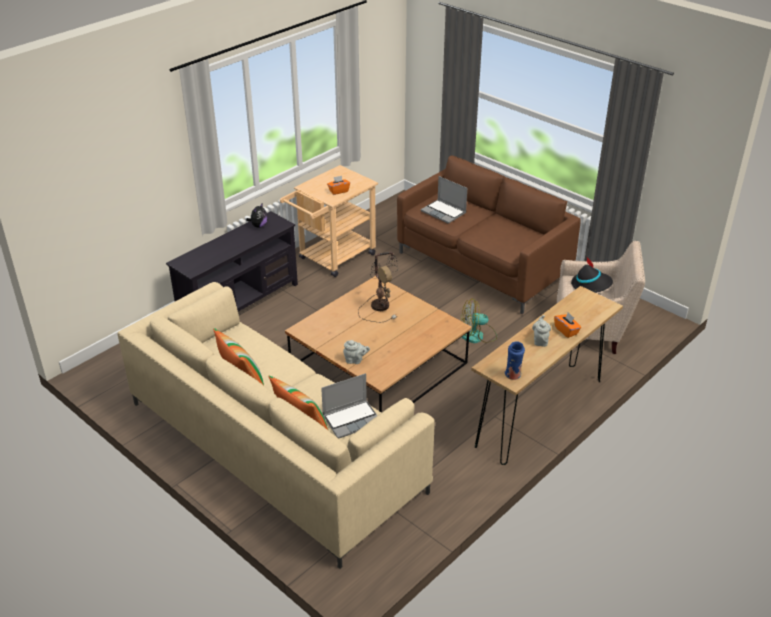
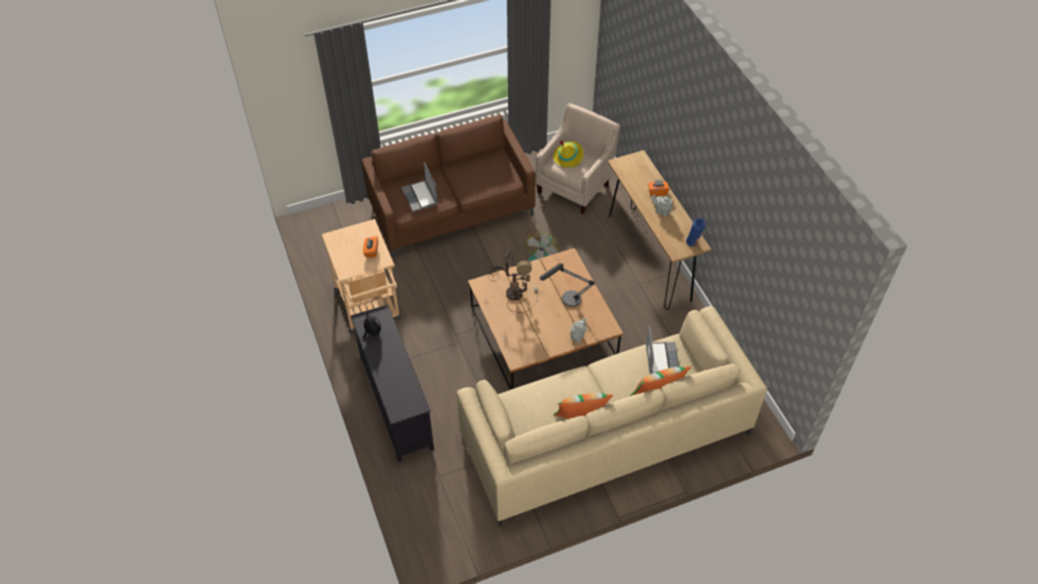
camera: 65 degrees left, 15 degrees up
laptop [421,176,467,224] -> laptop turned 90 degrees clockwise [401,161,438,212]
black hat [571,258,613,293] -> yellow hat [553,140,584,168]
none -> table lamp [540,263,595,307]

